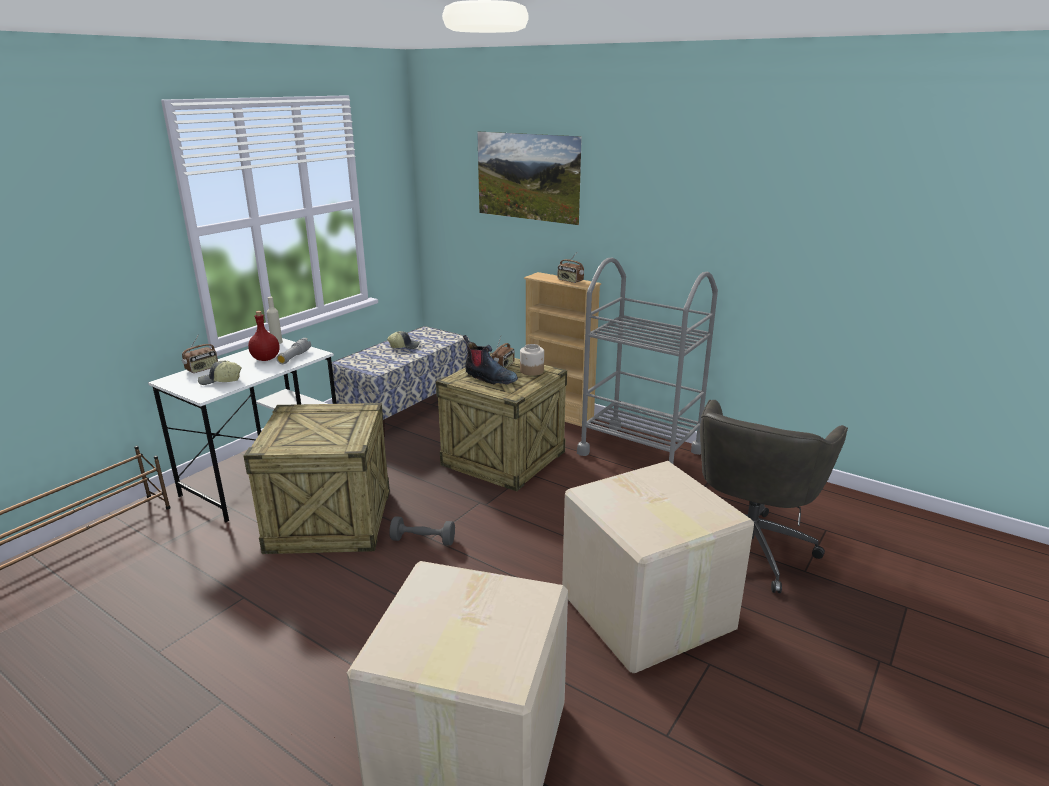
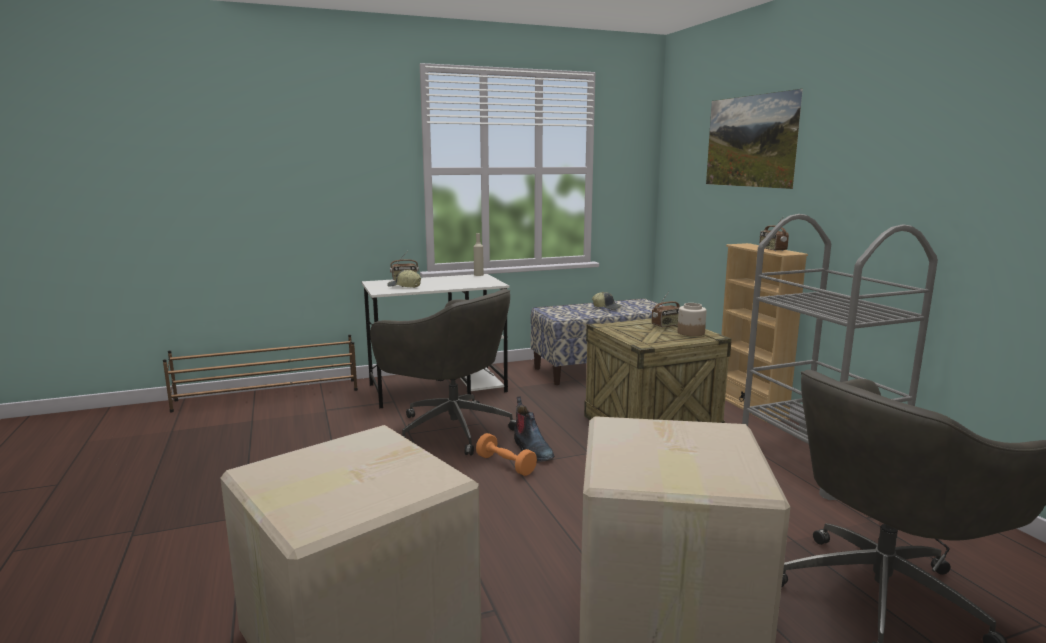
camera: 35 degrees right, 10 degrees down
crate [244,403,390,554] -> grey office chair [370,289,516,456]
red bottle [248,311,280,361] -> none
grey flashlight [276,338,311,364] -> none
grey dumbbell [389,516,455,546] -> orange dumbbell [476,433,537,476]
boot [463,335,518,385] -> boot moved to [514,396,554,462]

